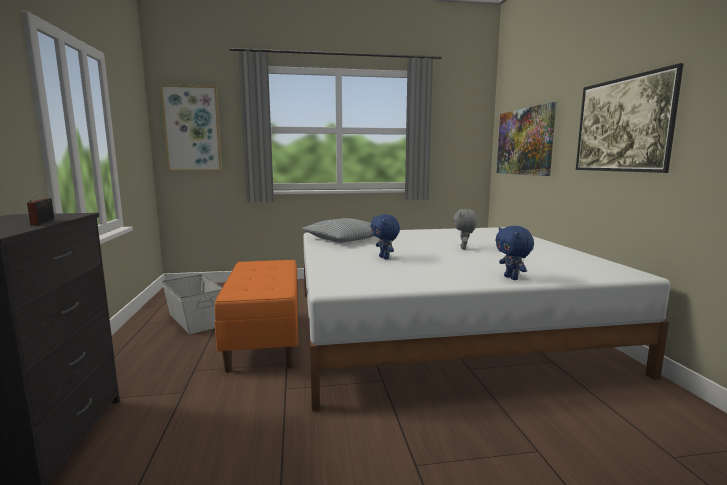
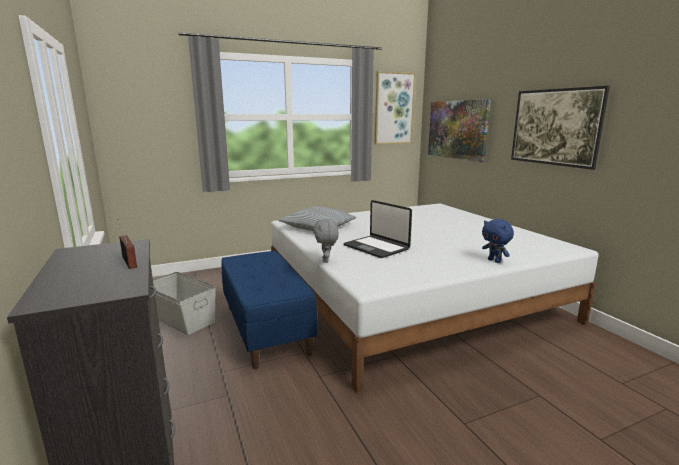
camera: 15 degrees left, 5 degrees up
picture [160,84,222,171] -> picture moved to [375,71,416,145]
orange bench [215,260,298,373] -> blue bench [221,251,318,369]
blue plush toy [371,214,400,259] -> laptop [343,200,412,258]
grey plush toy [453,209,477,249] -> grey plush toy moved to [313,219,339,263]

